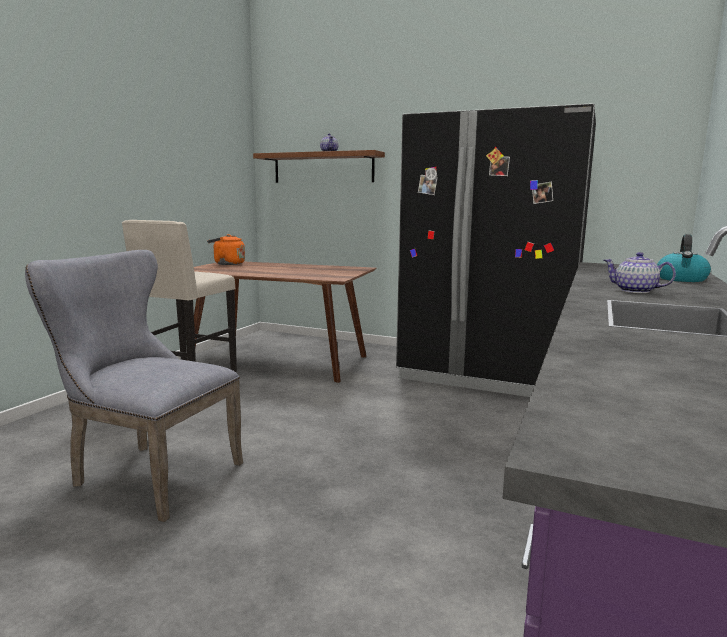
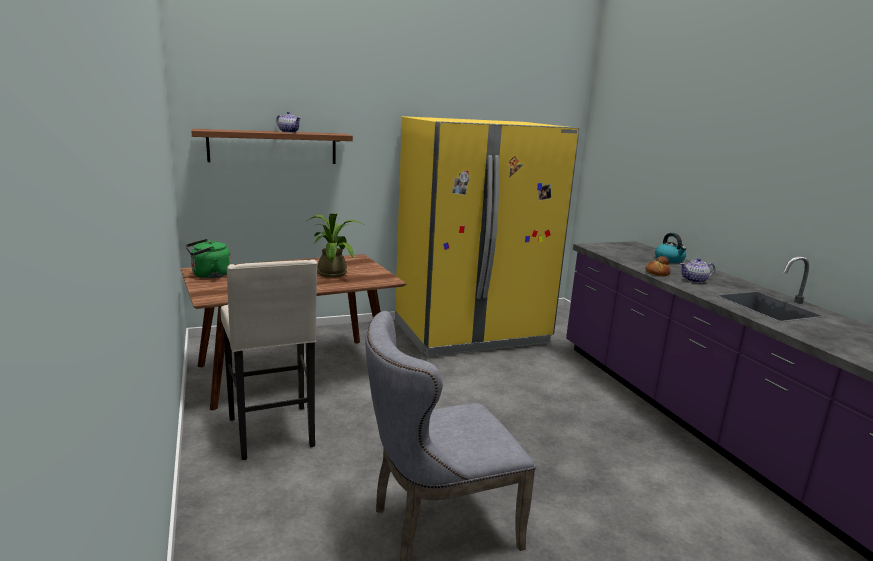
camera: 45 degrees left, 5 degrees up
orange kettle [207,234,245,265] -> green kettle [186,239,231,279]
black fridge [396,103,596,397] -> yellow fridge [395,116,580,357]
none -> potted plant [305,213,364,278]
none -> bread [645,256,670,276]

